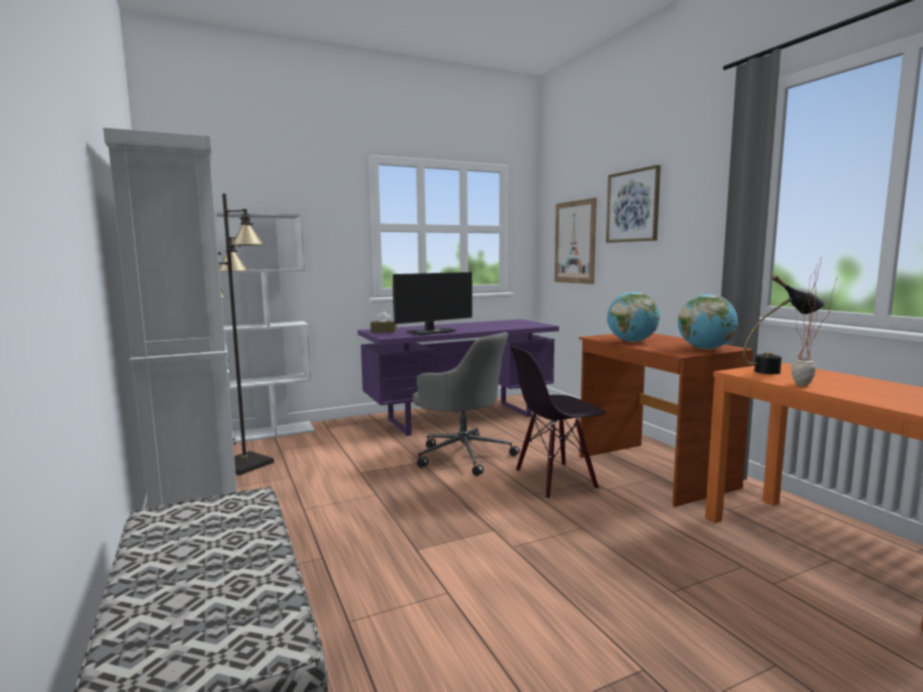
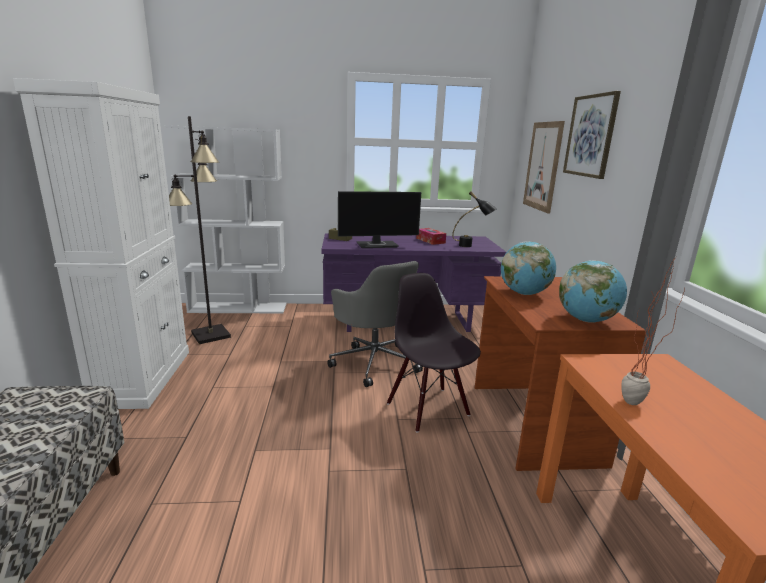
camera: 20 degrees right, 10 degrees up
black chair [510,346,606,499] -> black chair turned 60 degrees clockwise [387,273,481,433]
black table lamp [743,274,825,374] -> black table lamp moved to [452,191,497,247]
none -> tissue box [416,228,446,245]

